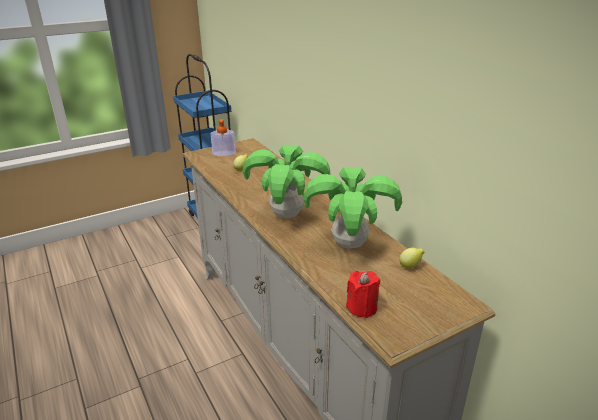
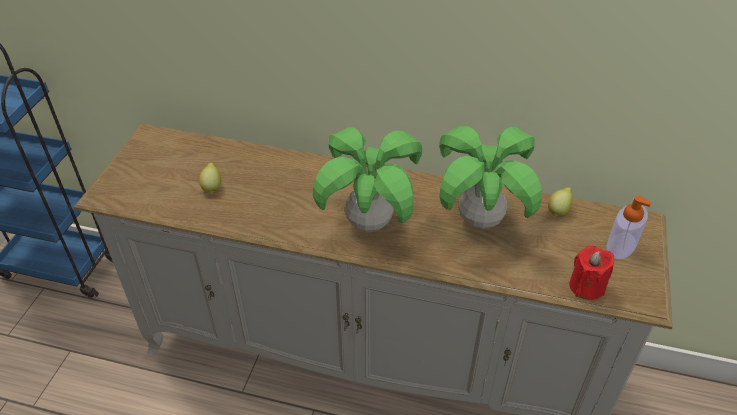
camera: 45 degrees left, 15 degrees up
soap dispenser [211,119,236,156] -> soap dispenser moved to [606,196,651,259]

